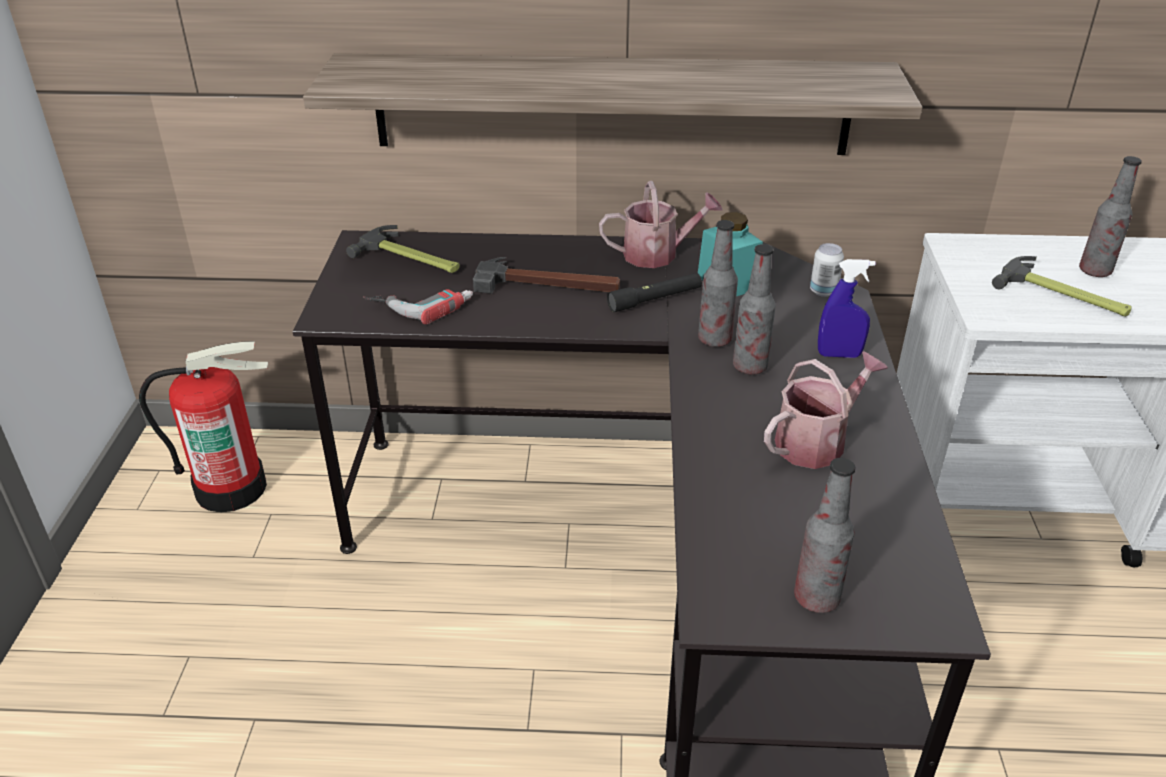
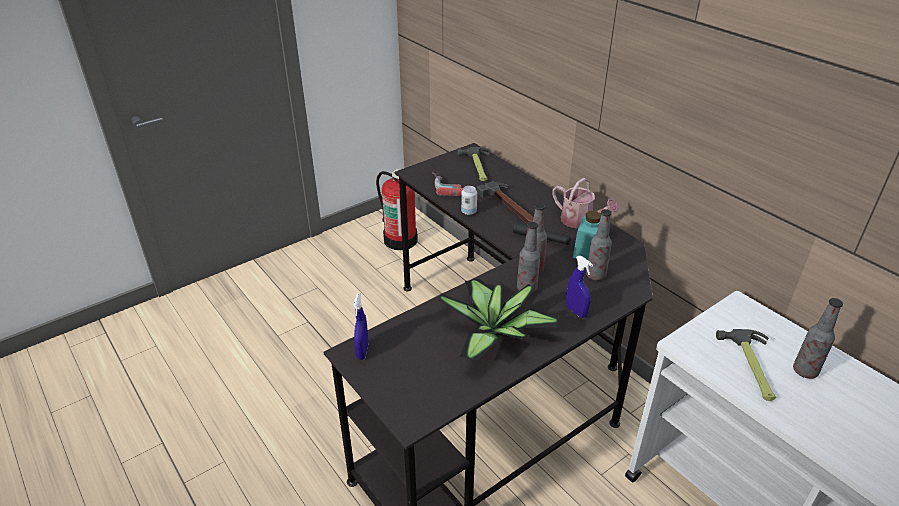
camera: 50 degrees right, 0 degrees up
shelf [303,53,922,155] -> none
watering can [764,351,888,469] -> potted plant [438,279,559,361]
bottle [794,458,855,613] -> bottle moved to [586,209,612,281]
can [810,243,844,297] -> can moved to [461,186,477,215]
none -> blue spray bottle [353,293,369,360]

